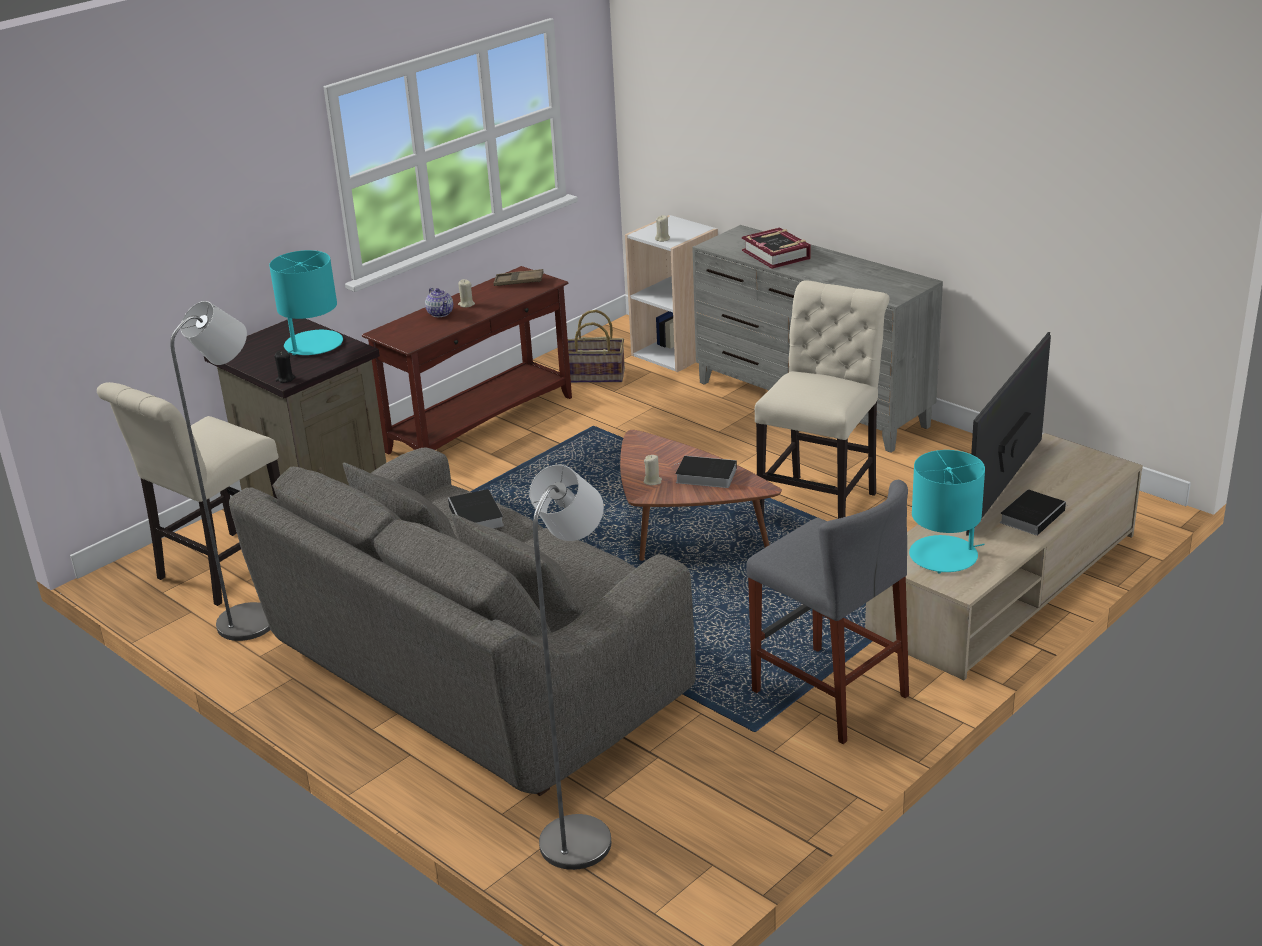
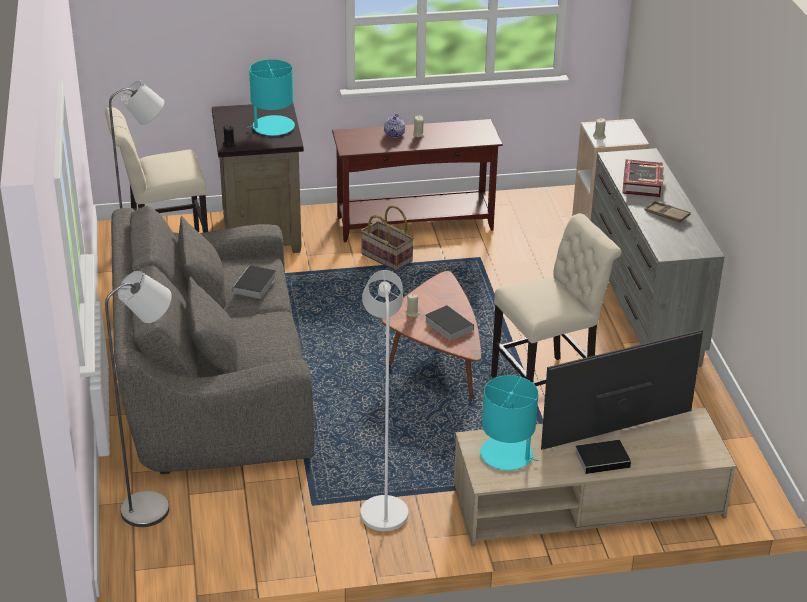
camera: 35 degrees right, 5 degrees up
brown tray [494,269,544,286] -> brown tray moved to [644,201,691,222]
basket [568,310,625,383] -> basket moved to [361,205,414,271]
grey stool [746,480,909,744] -> white floor lamp [360,270,408,531]

